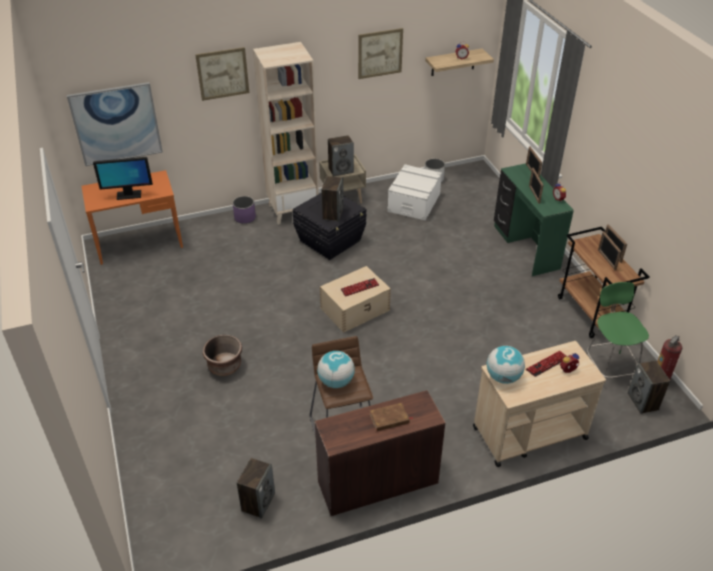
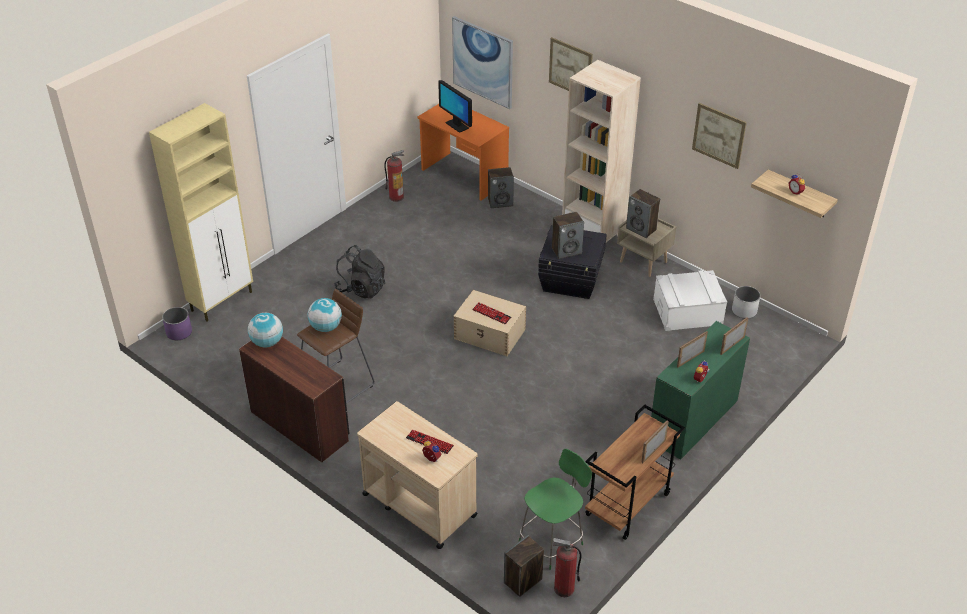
camera: 60 degrees right, 0 degrees up
brown planter [203,335,242,376] -> black backpack [334,245,385,298]
purple planter [233,196,256,224] -> purple planter moved to [162,307,192,340]
speaker [237,458,275,519] -> speaker moved to [488,167,514,208]
brown book [370,403,413,431] -> none
globe [487,346,525,384] -> globe moved to [248,313,283,348]
picture frame [598,231,622,270] -> none
none -> beige cabinet [149,103,253,322]
none -> fire extinguisher [384,150,404,202]

